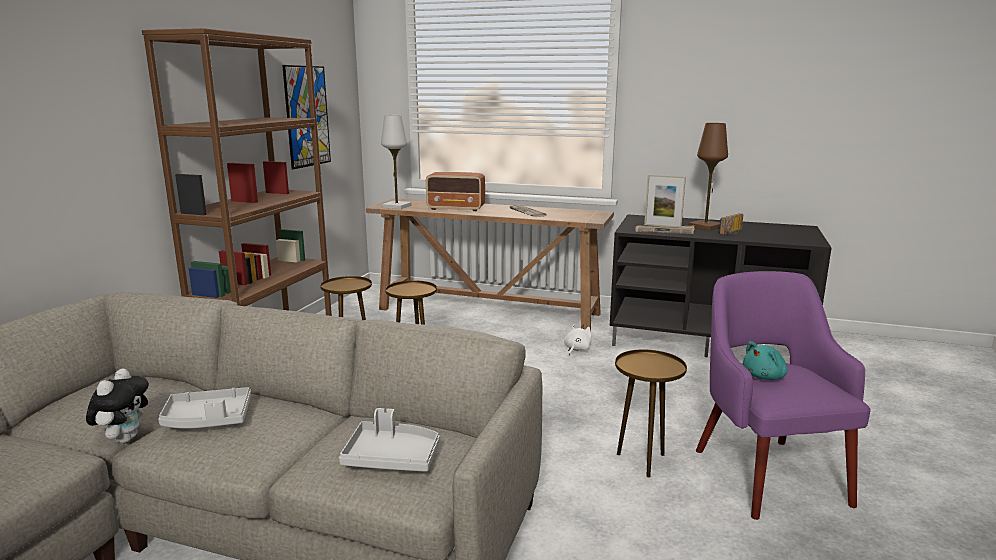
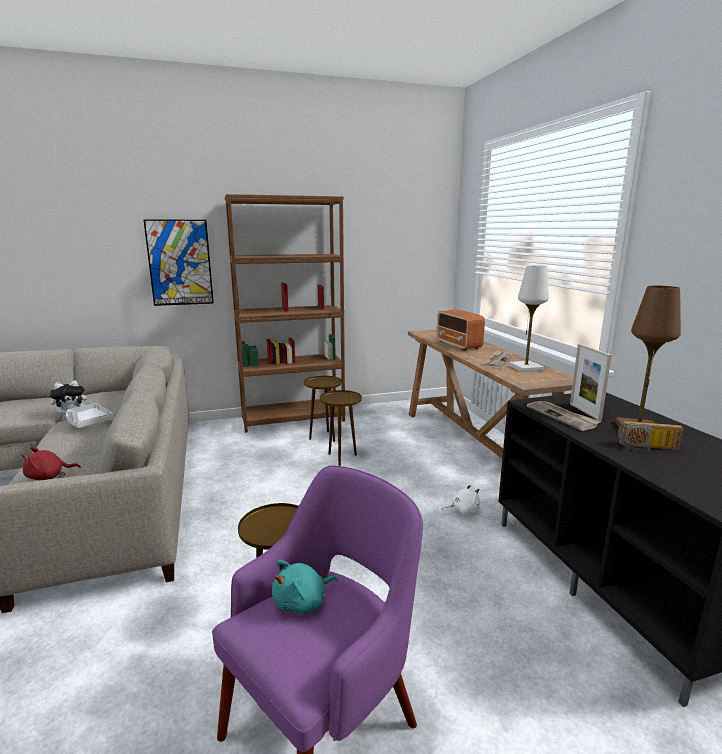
camera: 55 degrees right, 0 degrees up
picture [282,65,331,169] -> picture moved to [143,219,214,306]
grey tray [339,408,440,472] -> red plush toy [21,447,81,480]
white table lamp [381,115,411,209] -> white table lamp moved to [509,266,549,372]
turquoise plush toy [743,341,788,380] -> turquoise plush toy turned 60 degrees counterclockwise [272,560,338,613]

